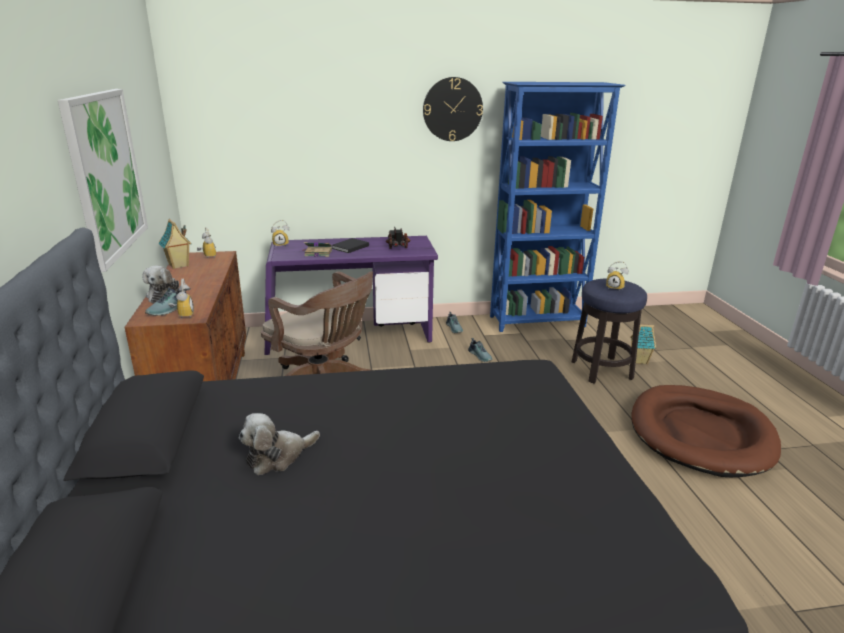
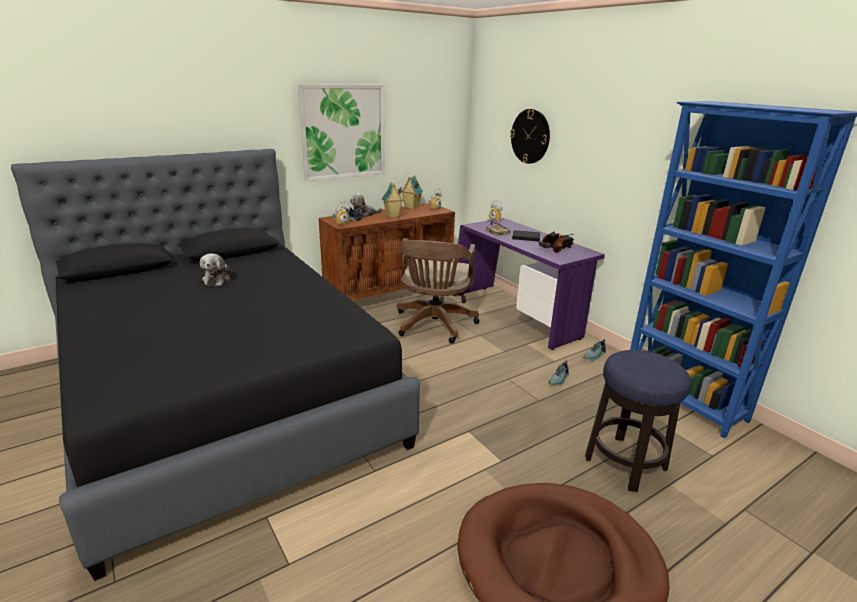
camera: 65 degrees right, 0 degrees up
plush toy [239,413,320,475] -> plush toy turned 120 degrees counterclockwise [200,253,231,286]
wall clock [423,77,483,141] -> wall clock moved to [510,109,550,164]
alarm clock [606,261,629,291] -> none
toy house [630,325,656,364] -> toy house moved to [382,182,404,218]

